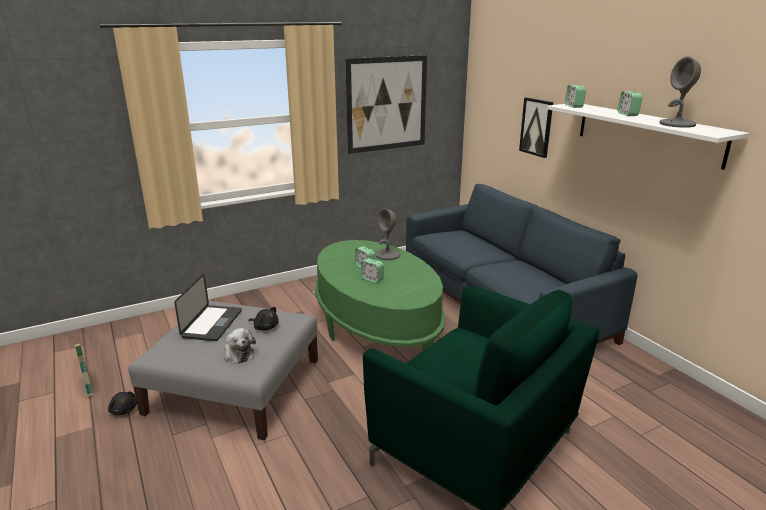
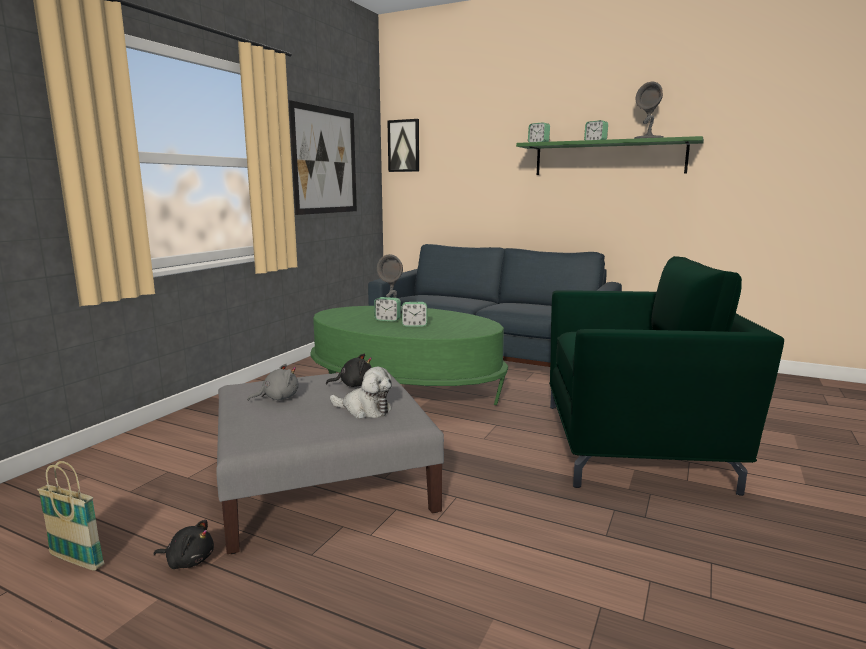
camera: 35 degrees left, 10 degrees down
laptop [174,274,242,341] -> grey plush toy [247,364,299,401]
picture [519,97,553,158] -> picture moved to [387,119,419,172]
white shelf [547,104,750,170] -> green shelf [516,136,704,175]

